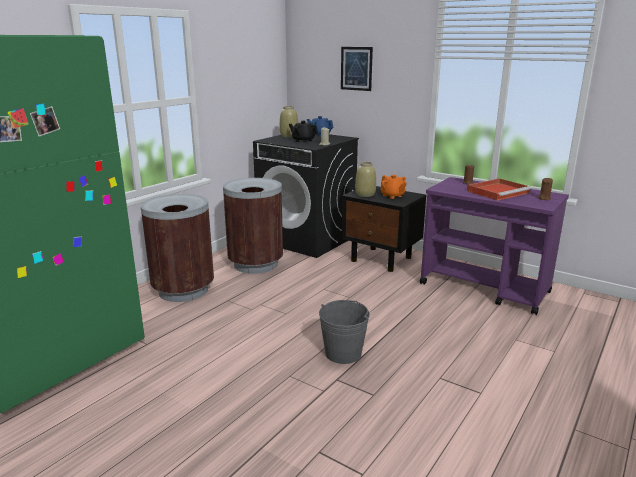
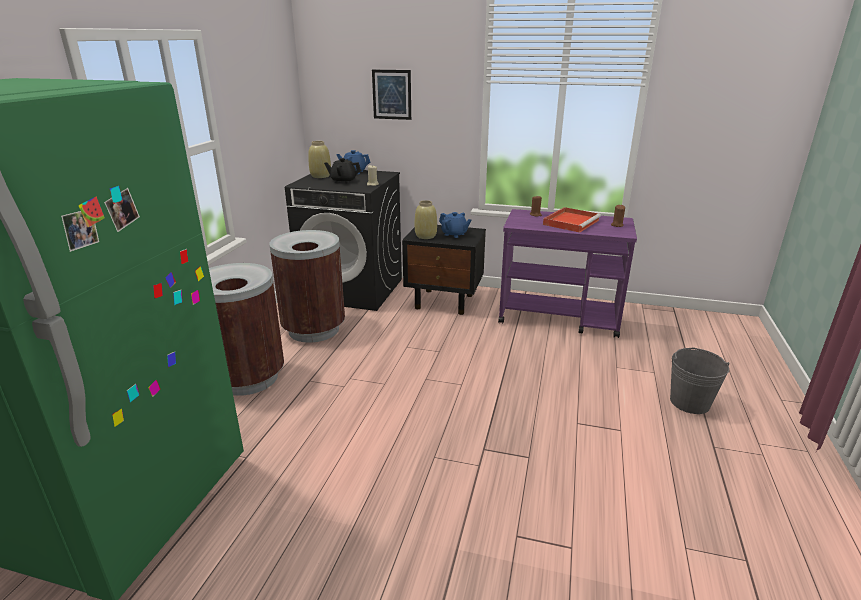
camera: 20 degrees left, 5 degrees up
grey bucket [319,300,370,364] -> grey bucket moved to [670,347,730,414]
orange teapot [381,175,407,199] -> blue teapot [439,212,471,238]

